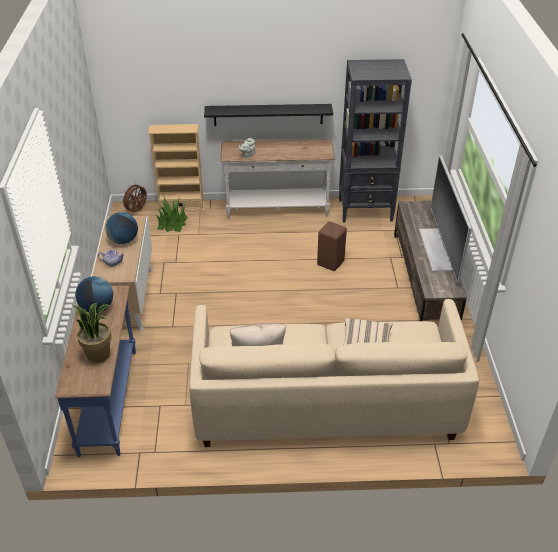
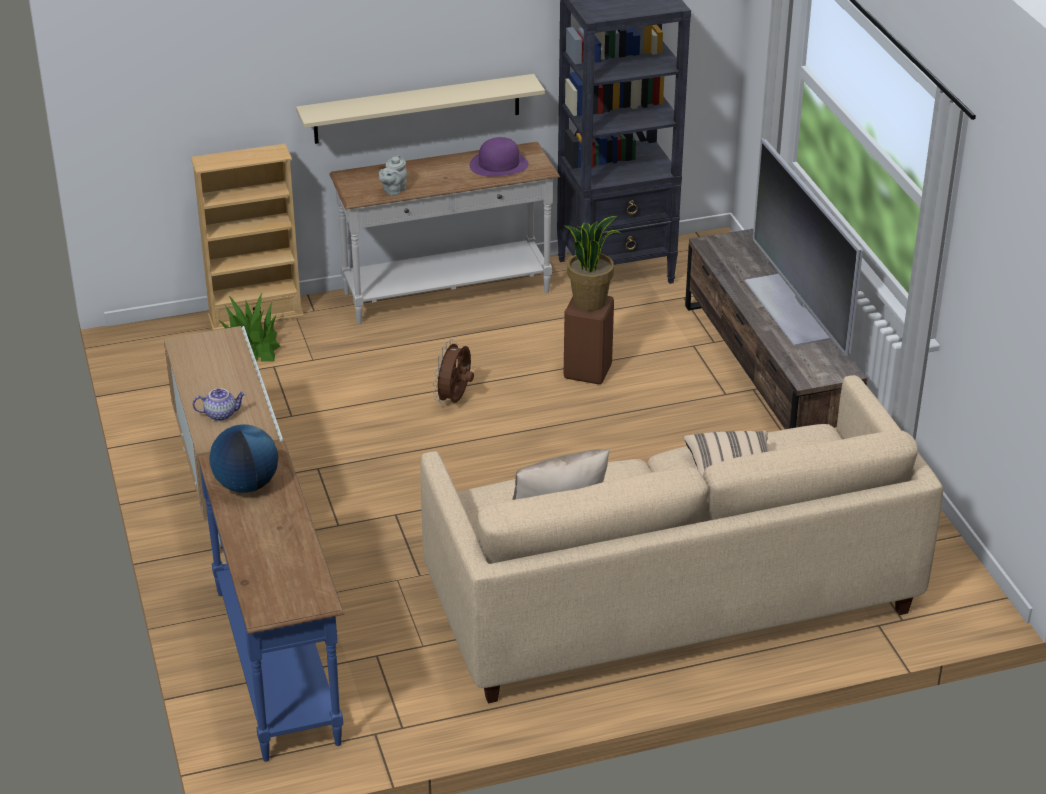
camera: 15 degrees left, 5 degrees down
potted plant [72,303,112,363] -> potted plant moved to [563,216,621,311]
globe [105,212,138,244] -> none
brown fan [121,182,147,212] -> brown fan moved to [433,339,474,404]
black shelf [204,104,333,126] -> beige shelf [296,74,545,144]
none -> purple hat [469,137,528,176]

